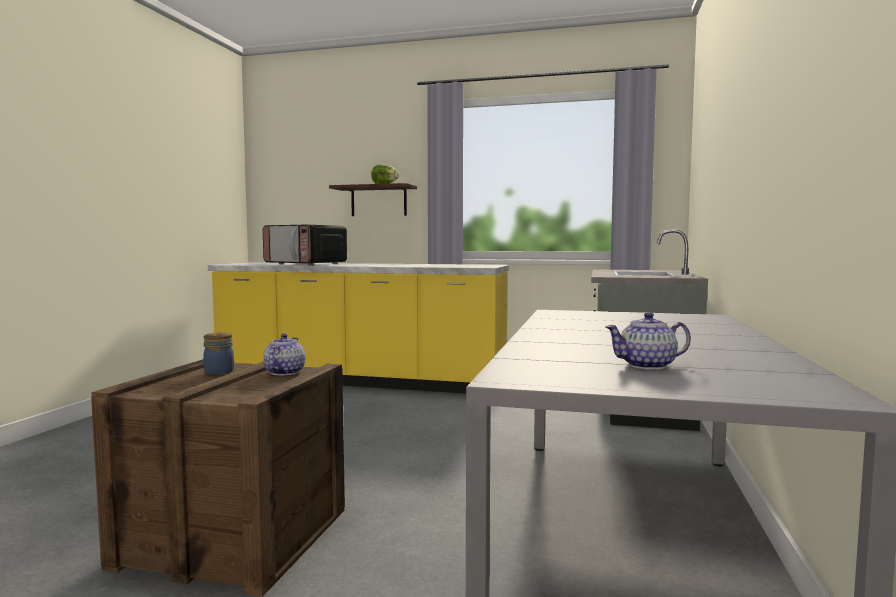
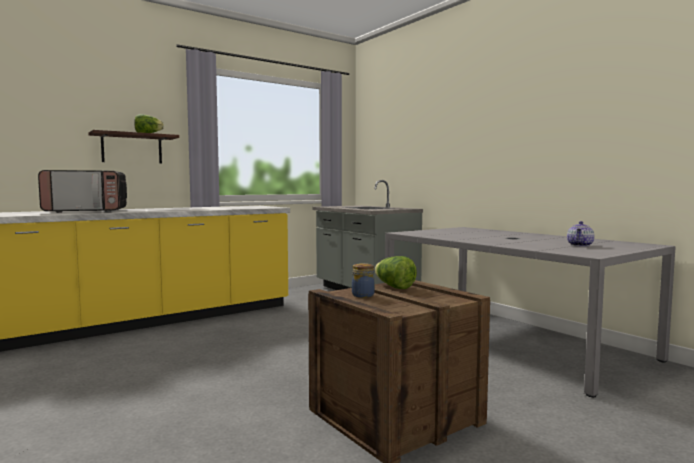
camera: 50 degrees left, 0 degrees up
teapot [263,333,305,375] -> lettuce [375,256,417,289]

